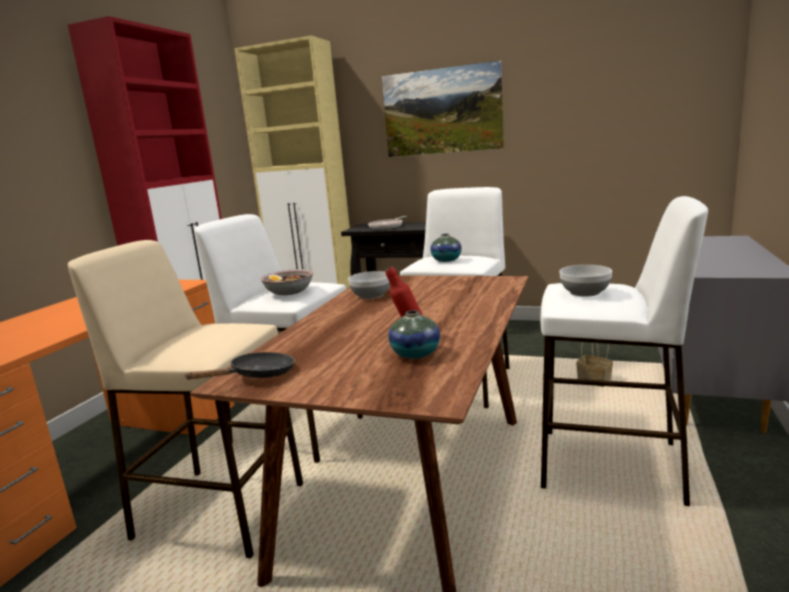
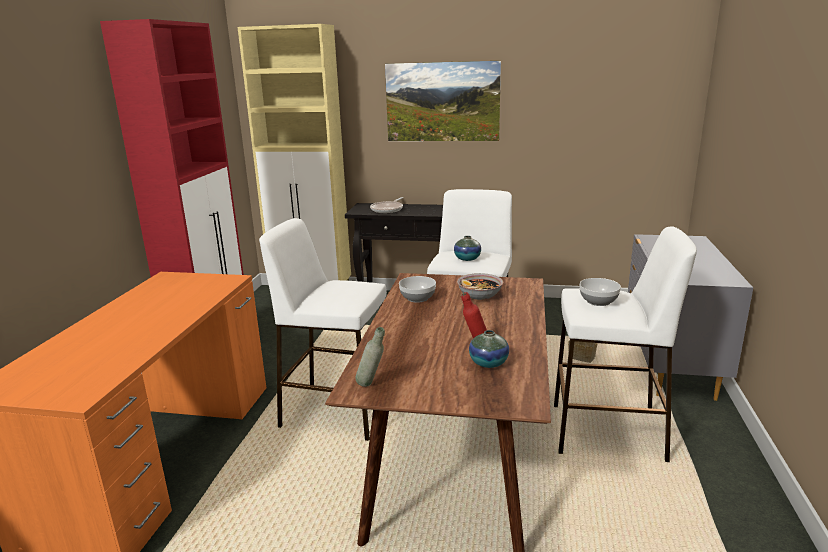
camera: 10 degrees left, 5 degrees up
beige stool [68,240,303,558] -> none
black frying pan [184,352,295,379] -> grey bottle [355,327,385,387]
bowl [260,269,313,295] -> bowl moved to [457,273,503,300]

